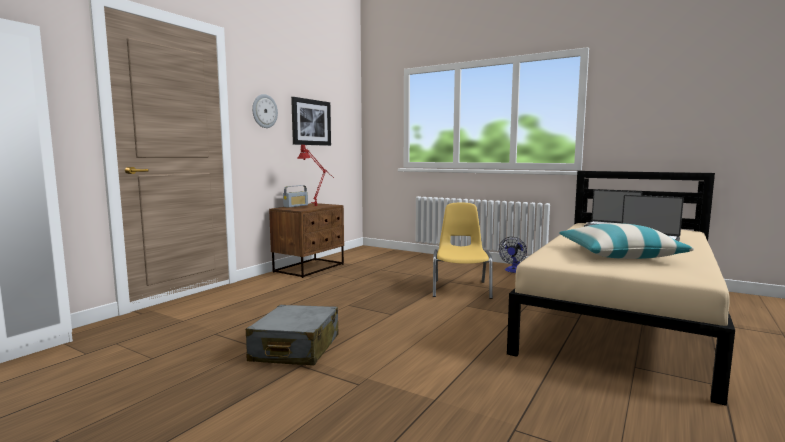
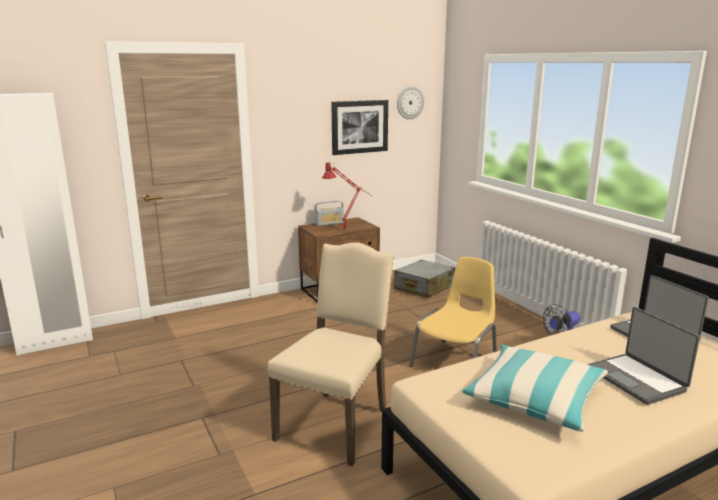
camera: 30 degrees right, 10 degrees up
grey suitcase [246,305,339,365] -> grey suitcase moved to [394,260,455,298]
wall clock [252,94,278,128] -> wall clock moved to [397,86,424,119]
none -> beige chair [267,242,394,466]

